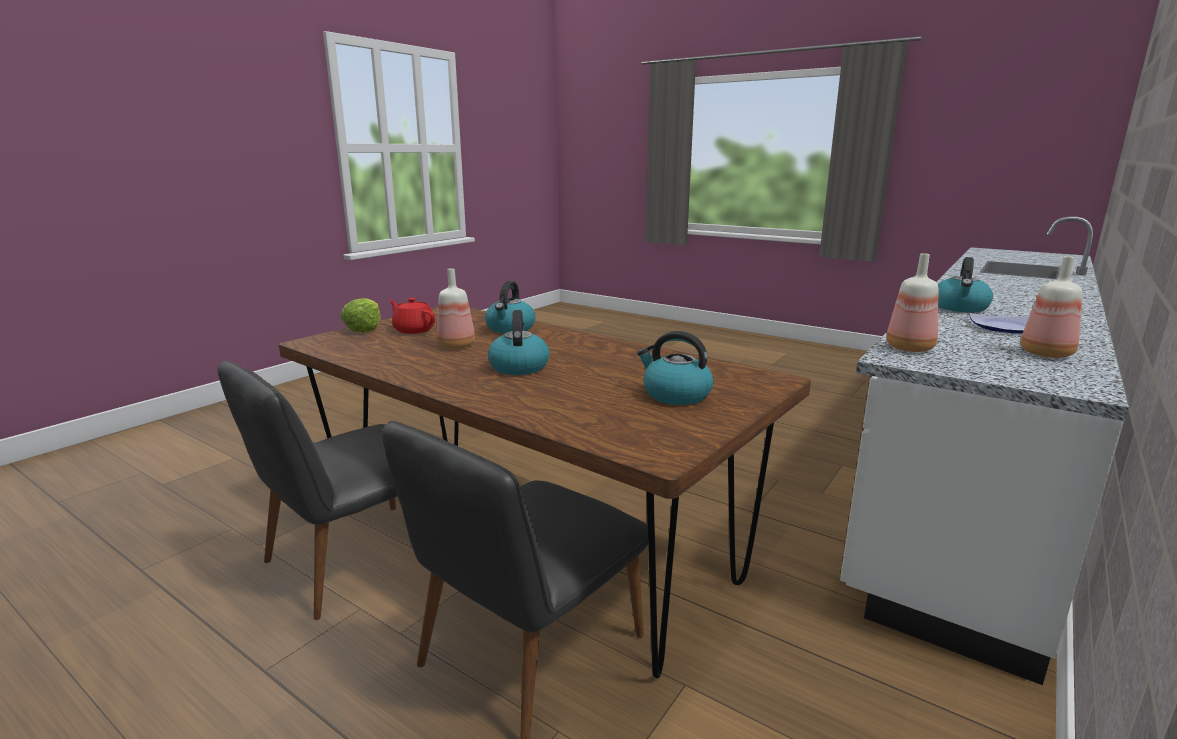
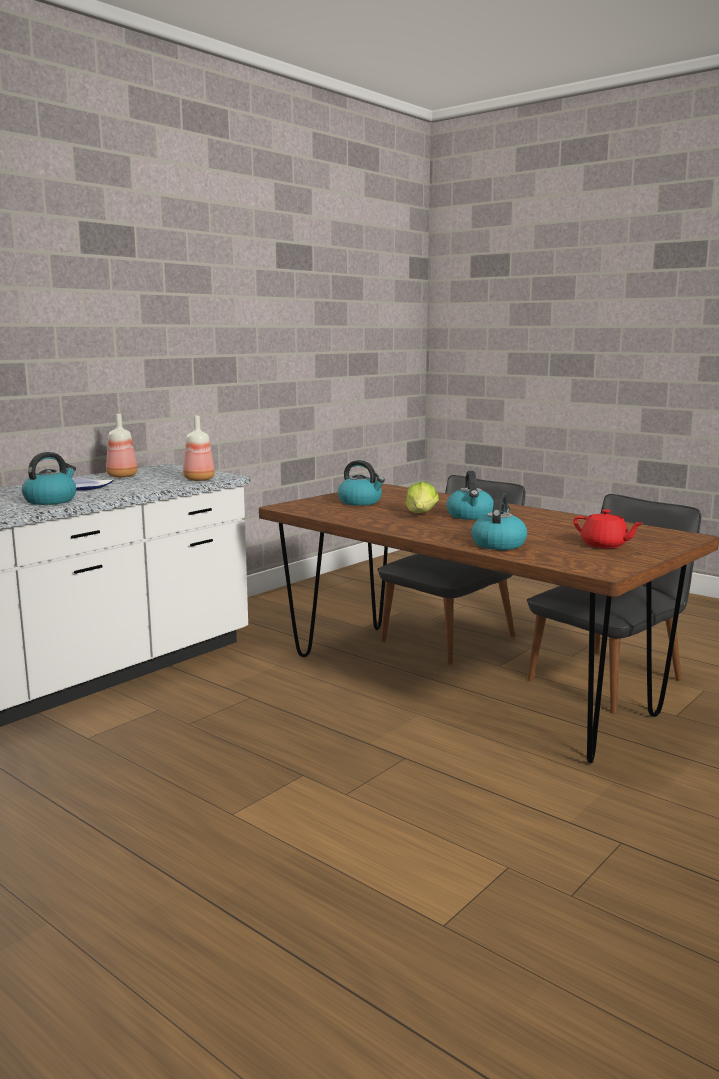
camera: 175 degrees left, 5 degrees down
lettuce [340,298,381,333] -> lettuce moved to [406,482,439,513]
bottle [436,268,475,349] -> none

